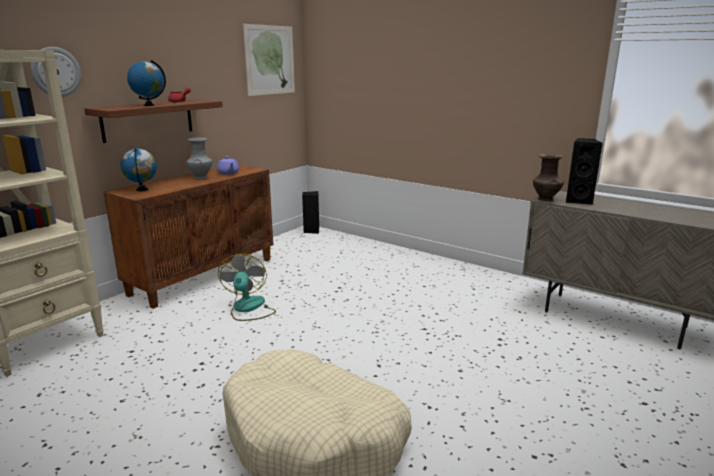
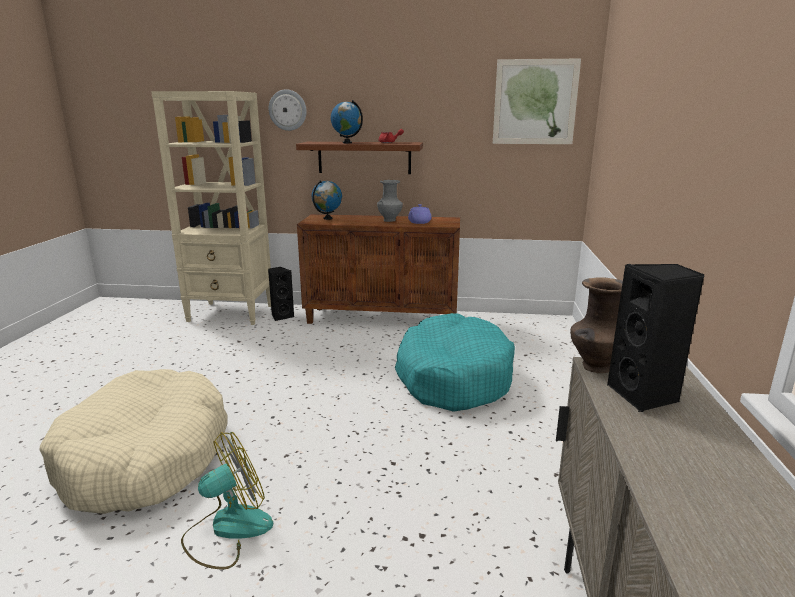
camera: 60 degrees right, 0 degrees up
fan [218,254,276,321] -> fan moved to [181,432,273,570]
black speaker [302,191,319,234] -> black speaker moved to [268,267,294,321]
none -> turquoise dog bed [395,313,515,412]

